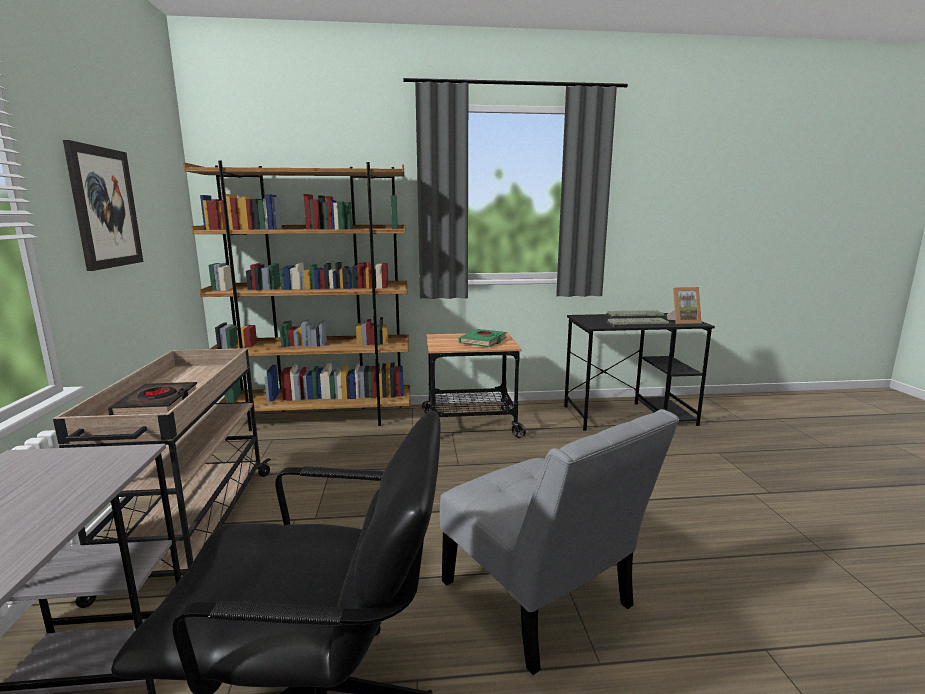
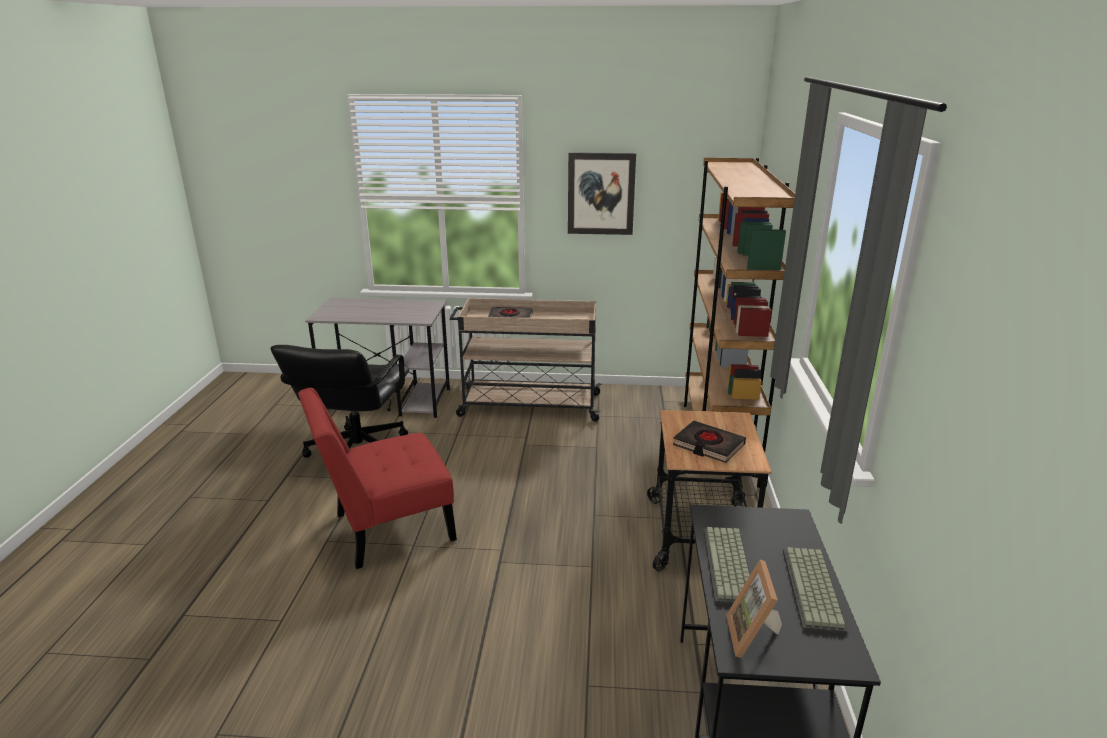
camera: 100 degrees right, 10 degrees up
grey chair [440,409,679,675] -> red chair [298,388,457,569]
green book [459,329,507,347] -> black book [673,421,746,463]

